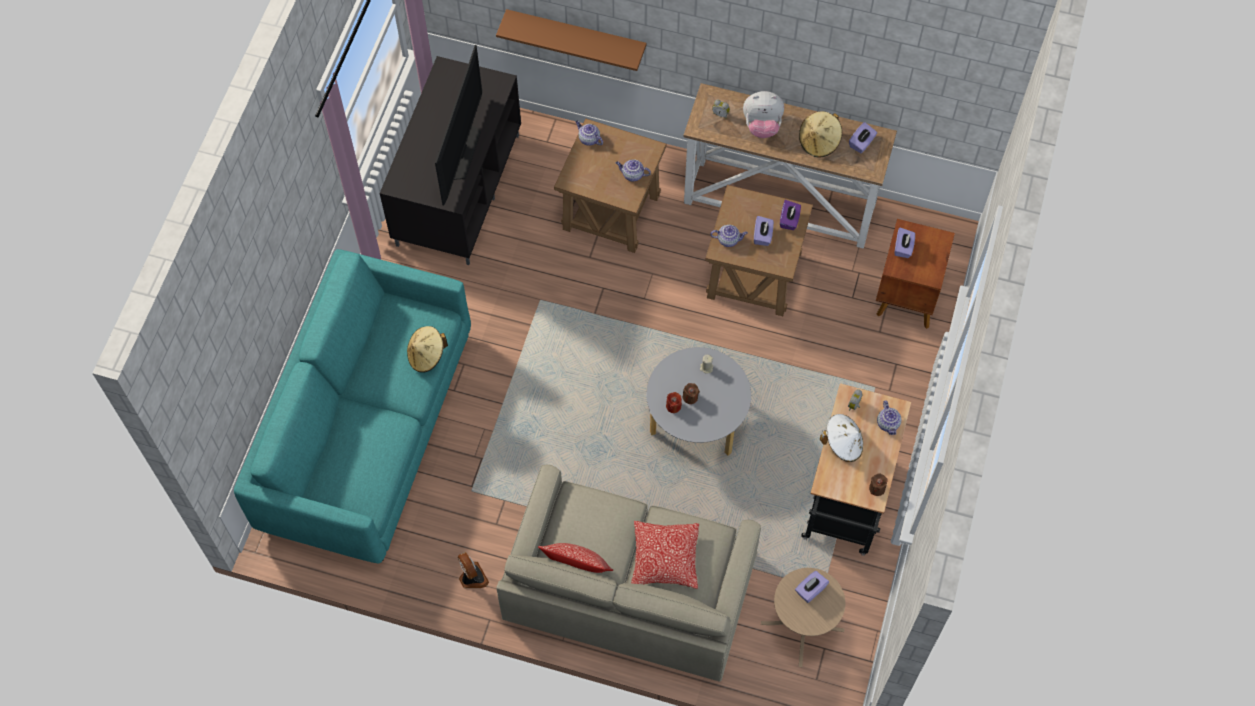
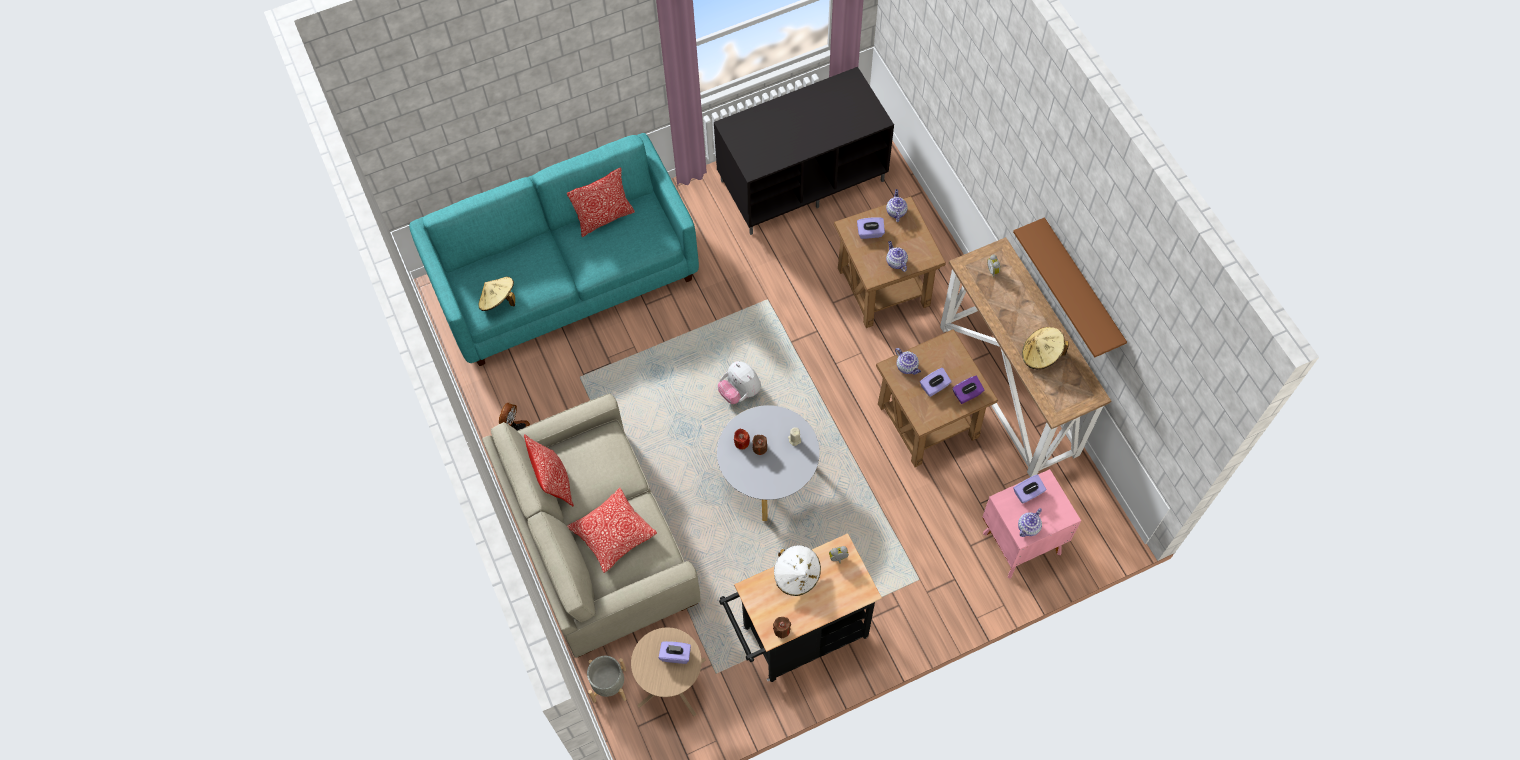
camera: 50 degrees right, 0 degrees up
beige hat [407,326,448,373] -> beige hat moved to [478,276,515,311]
television [435,45,482,206] -> none
brown shelf [496,9,647,71] -> brown shelf moved to [1013,217,1127,358]
plush toy [743,91,784,138] -> plush toy moved to [718,361,761,404]
purple tissue box [849,122,877,154] -> purple tissue box moved to [857,217,885,239]
brown nightstand [876,219,955,329] -> pink nightstand [982,469,1081,579]
teapot [877,400,901,435] -> teapot moved to [1018,508,1042,537]
none -> pillow [567,167,635,237]
none -> grey planter [587,656,626,702]

